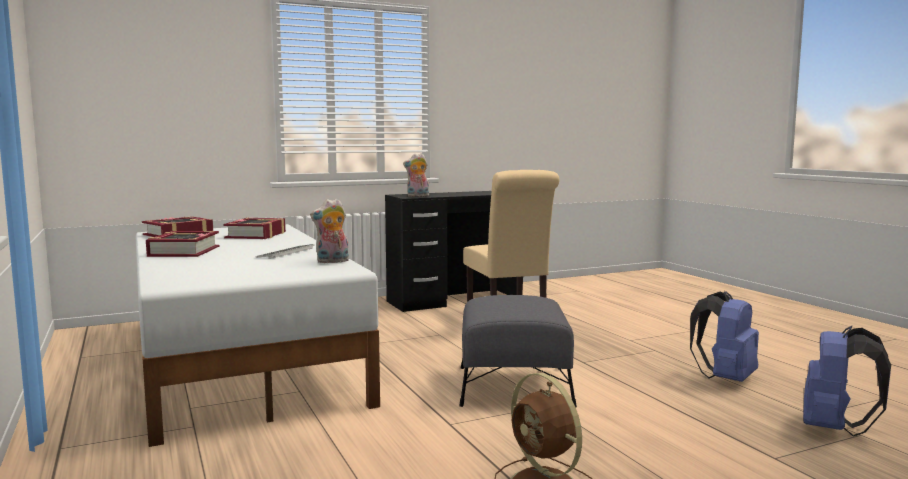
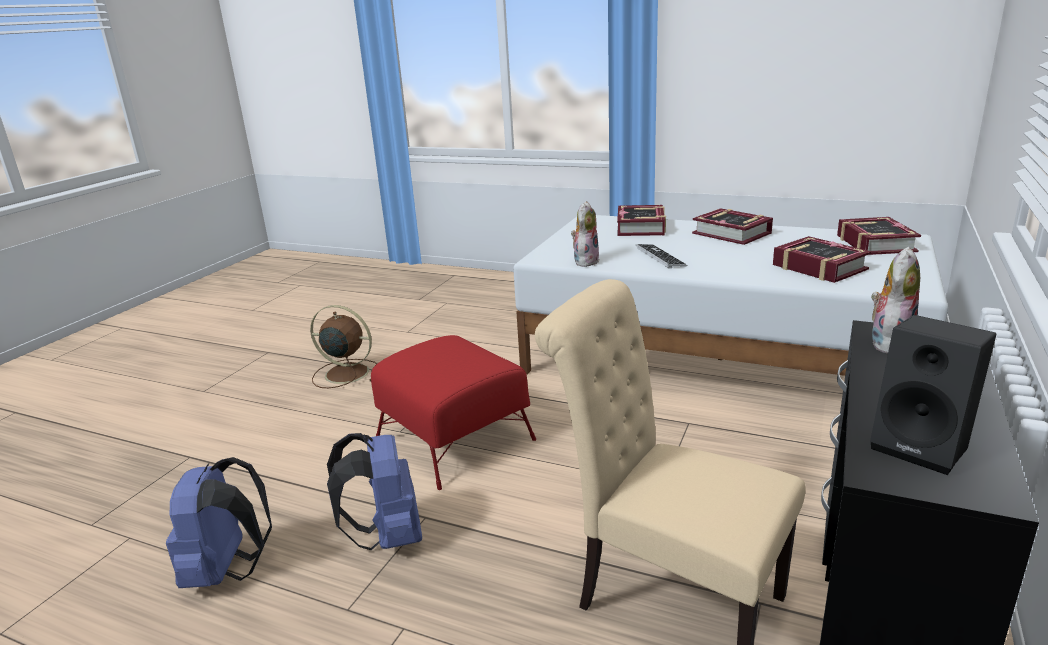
camera: 140 degrees right, 15 degrees up
grey ottoman [459,295,577,407] -> red ottoman [371,335,536,490]
blue backpack [803,326,891,437] -> blue backpack moved to [327,433,422,550]
none -> book [617,205,666,236]
none -> black speaker [870,315,996,475]

